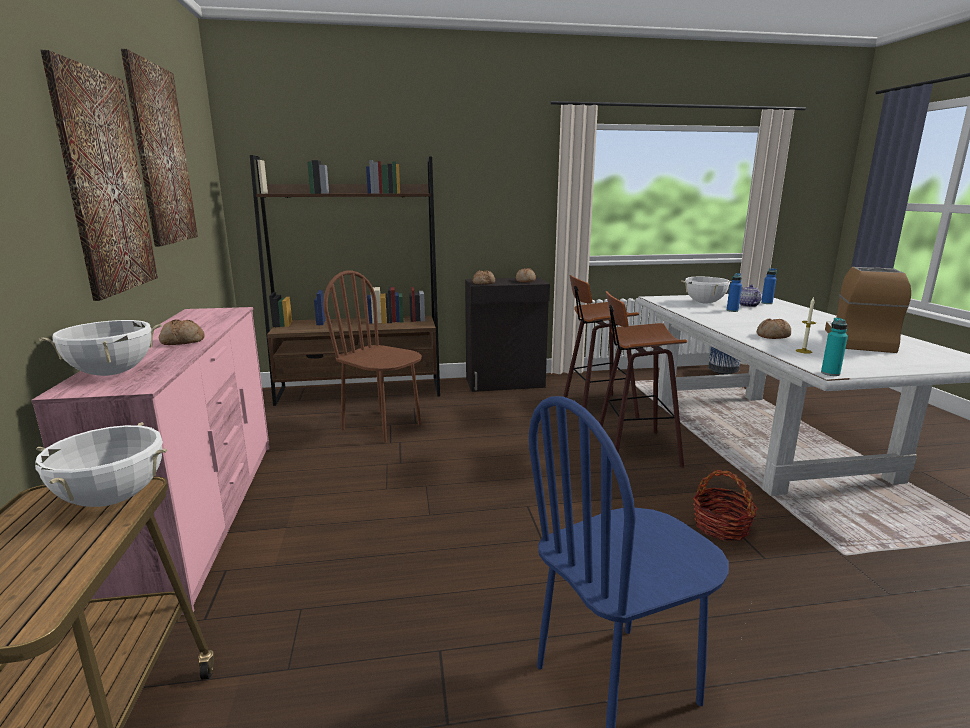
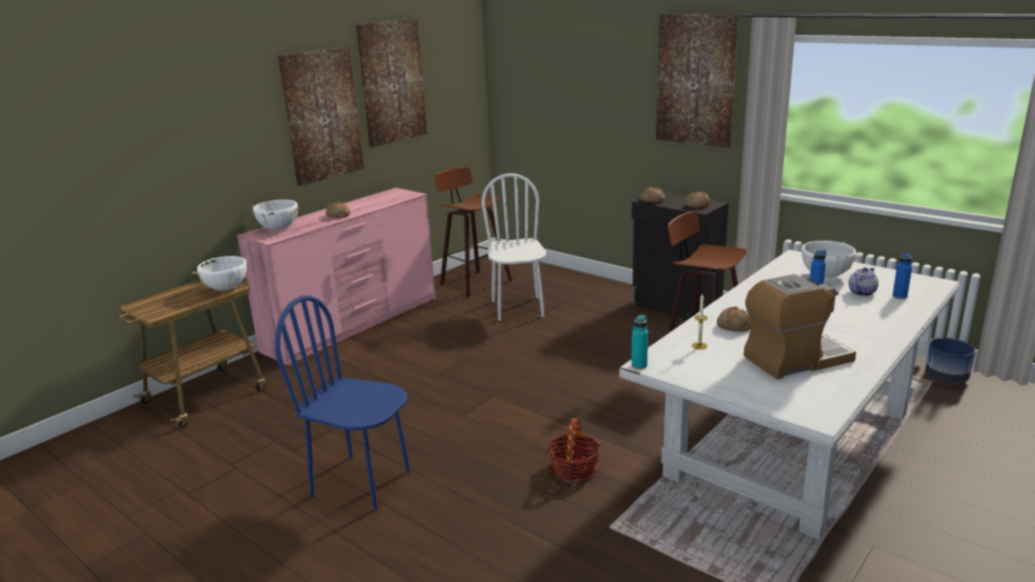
camera: 50 degrees right, 5 degrees up
brown bookcase [250,155,440,406] -> none
brown chair [323,270,422,443] -> white chair [481,173,546,321]
stool [599,291,687,468] -> stool moved to [434,167,512,298]
none -> picture [656,14,739,148]

